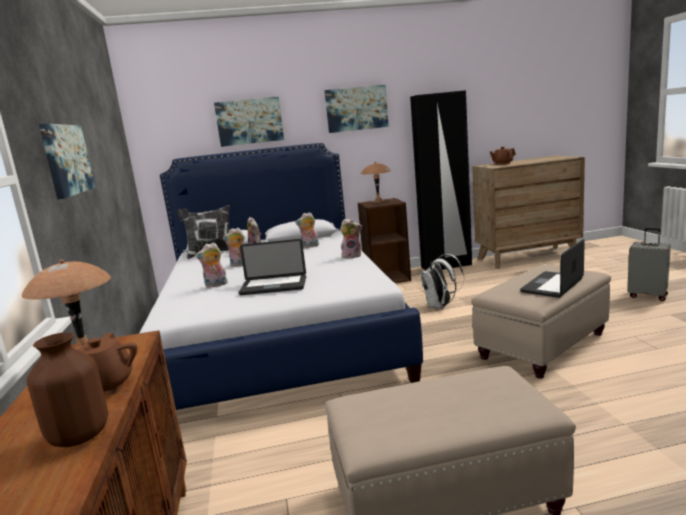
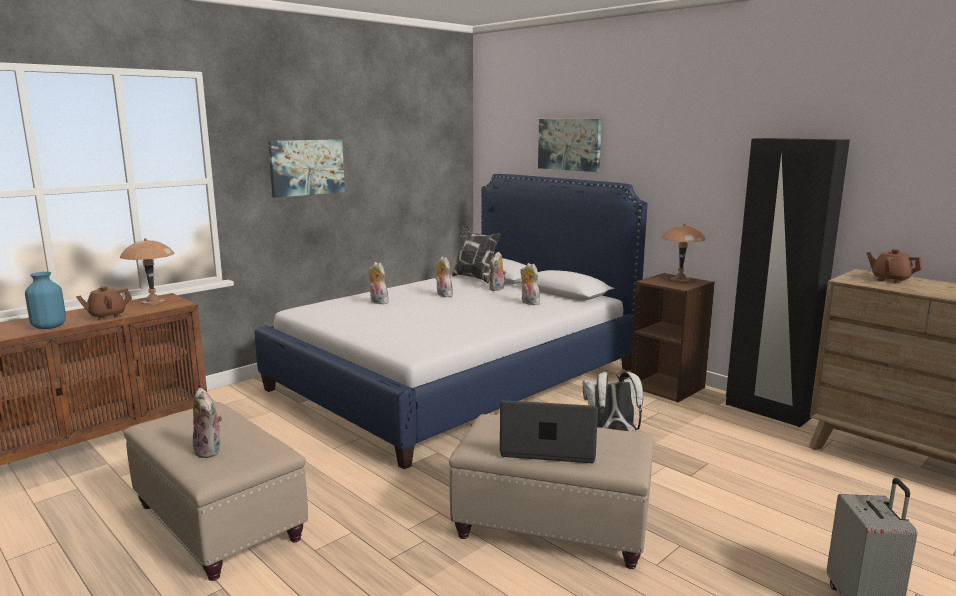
camera: 55 degrees right, 0 degrees up
brown vase [27,332,108,447] -> blue vase [25,272,66,329]
laptop [239,239,306,295] -> none
picture [324,85,389,133] -> none
plush toy [340,218,362,258] -> plush toy moved to [193,388,222,458]

